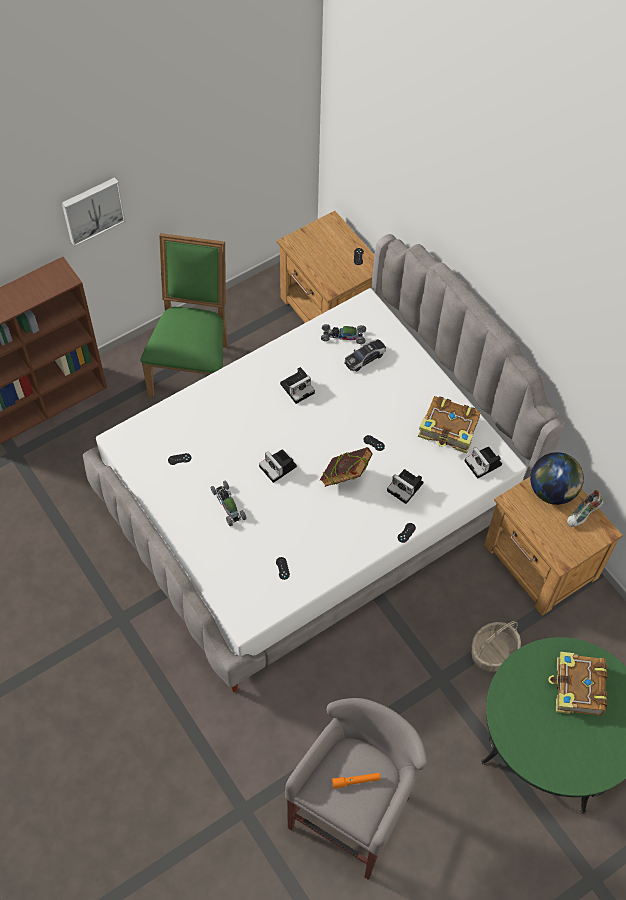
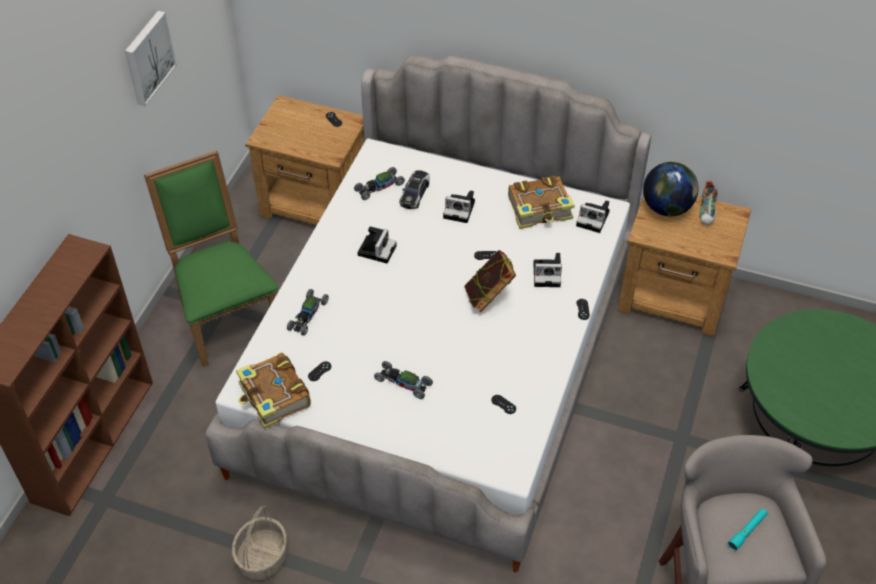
camera: 35 degrees left, 10 degrees down
picture [62,177,126,247] -> picture moved to [125,11,177,106]
camera [259,449,297,483] -> camera moved to [443,190,475,223]
orange flashlight [332,773,380,789] -> turquoise flashlight [728,508,768,551]
basket [471,621,521,672] -> basket moved to [232,506,287,580]
book [548,652,607,716] -> book moved to [236,353,311,429]
none -> toy car [287,289,329,336]

